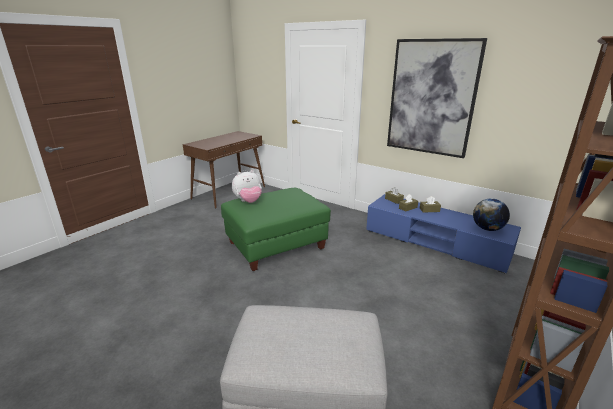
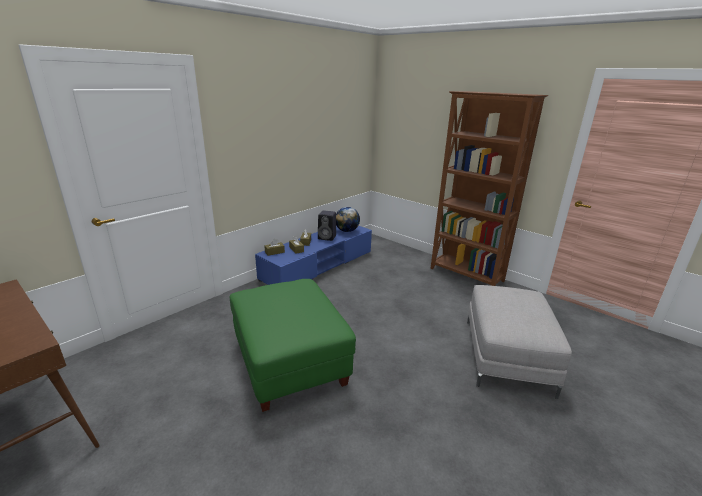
camera: 85 degrees left, 0 degrees up
plush toy [232,170,262,203] -> none
picture [387,38,487,158] -> none
none -> black speaker [318,210,336,241]

